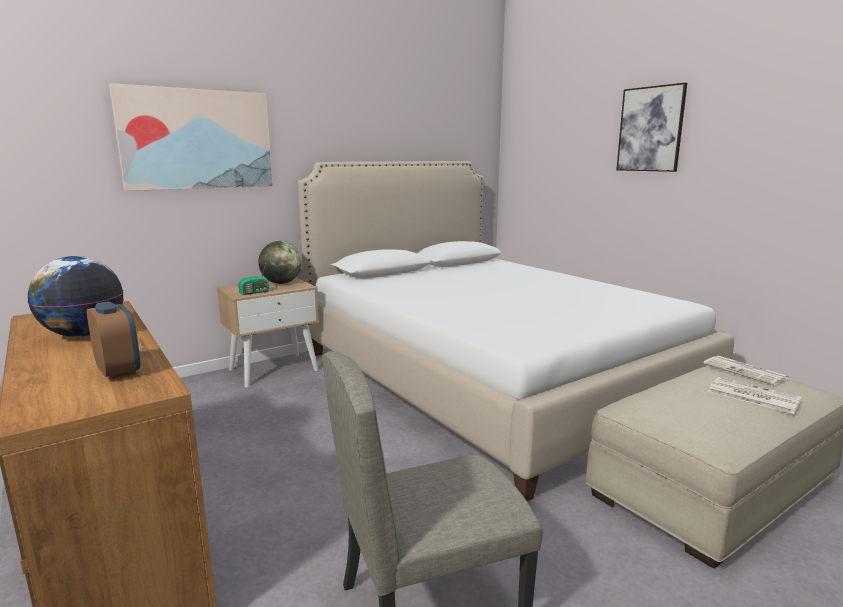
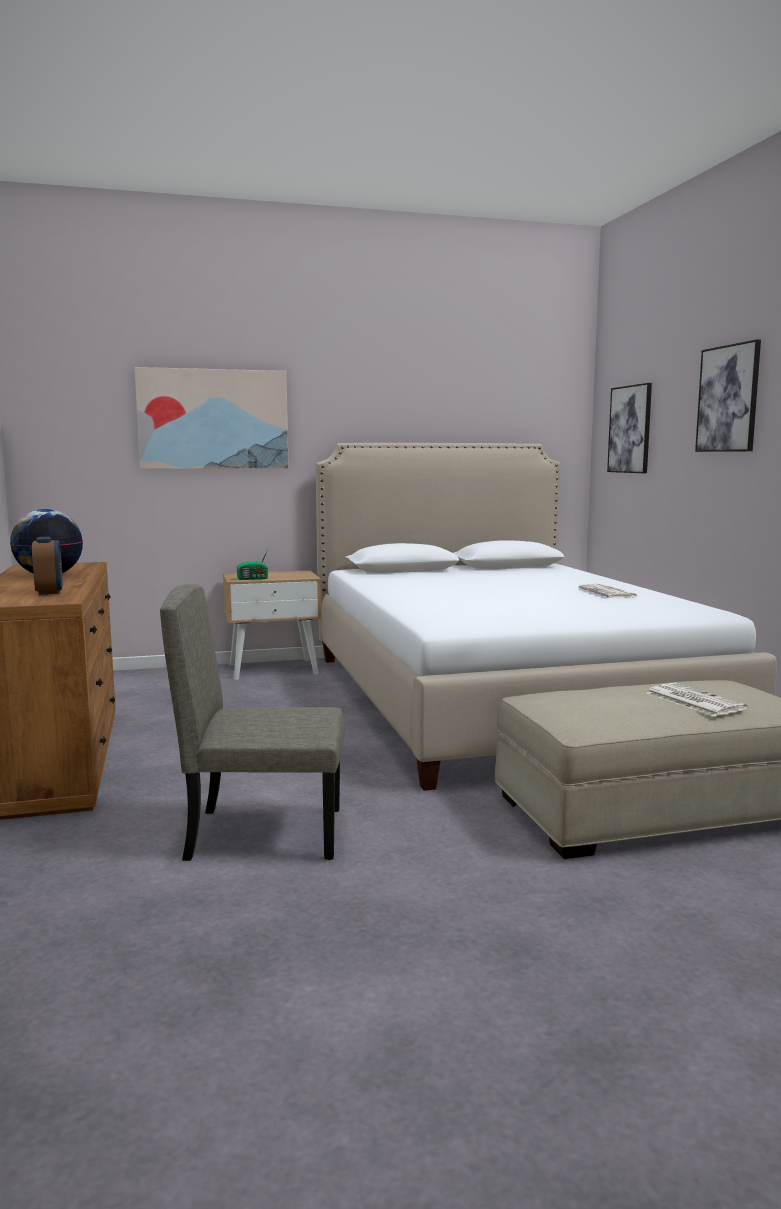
camera: 20 degrees right, 5 degrees down
globe [258,241,302,284] -> none
newspaper [704,356,789,385] -> newspaper moved to [579,584,637,598]
none -> picture [607,383,652,473]

